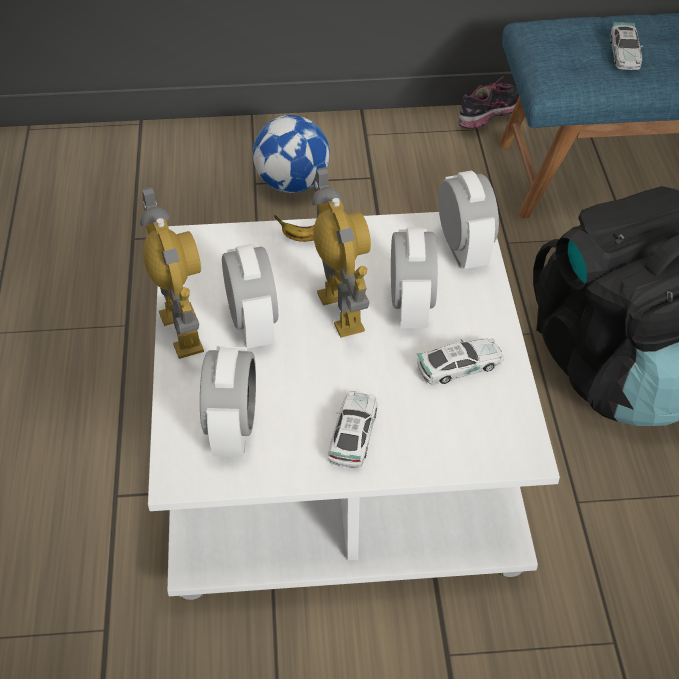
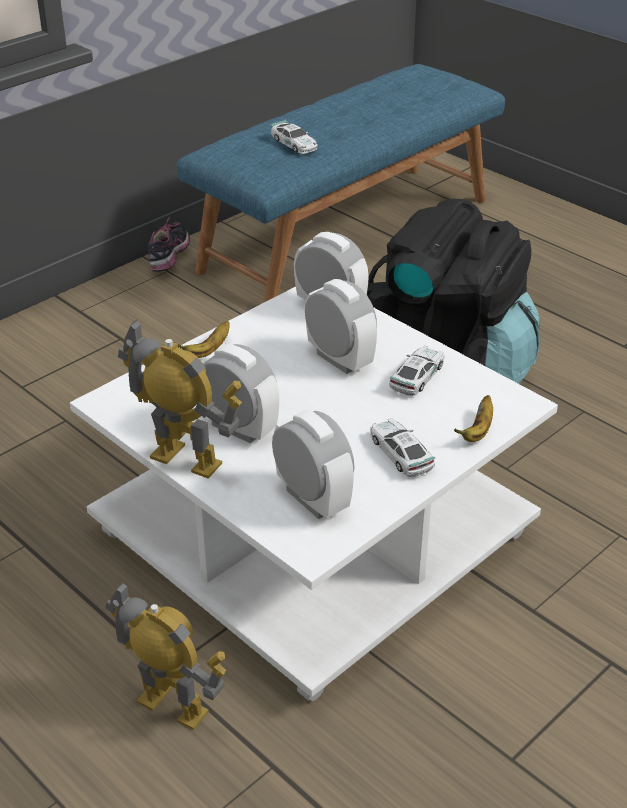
camera: 40 degrees left, 10 degrees down
football [253,115,330,193] -> none
toy robot [312,167,371,338] -> toy robot moved to [106,581,226,730]
none -> banana [454,395,493,442]

